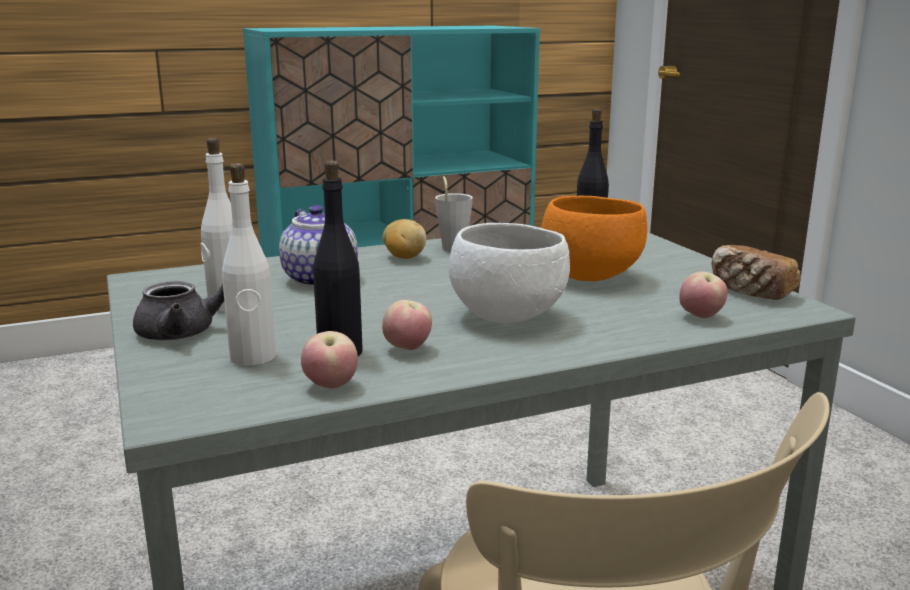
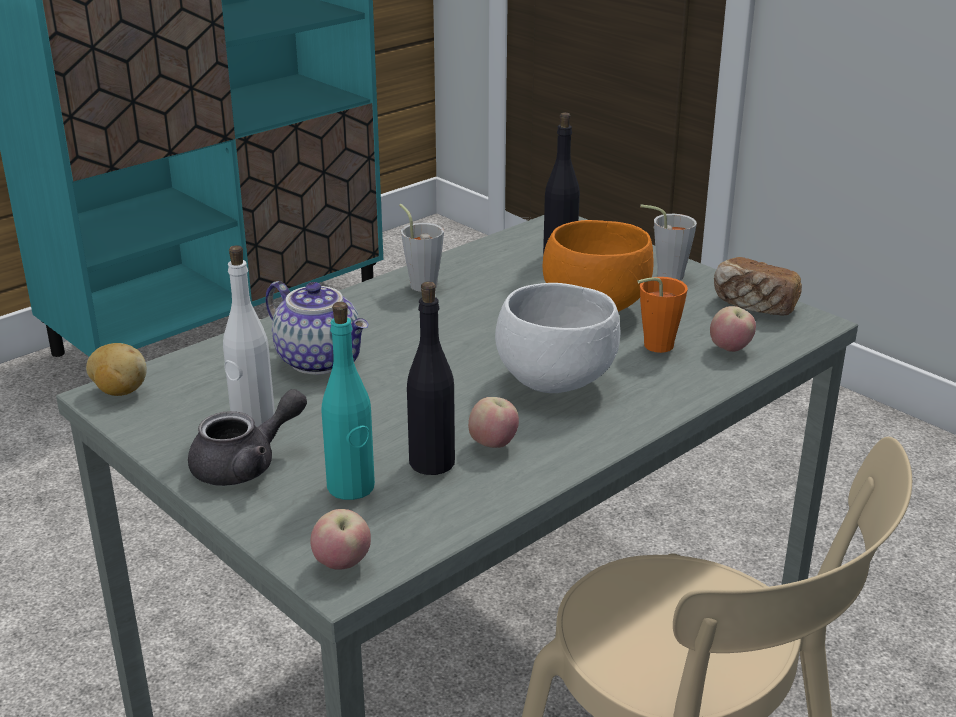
camera: 20 degrees left, 10 degrees up
white bottle [222,163,276,366] -> turquoise bottle [322,302,375,500]
apple [301,331,358,388] -> apple moved to [310,509,371,570]
potato [383,219,427,259] -> potato moved to [86,343,147,396]
none -> orange cup [637,277,688,353]
none -> grey cup [640,205,697,280]

